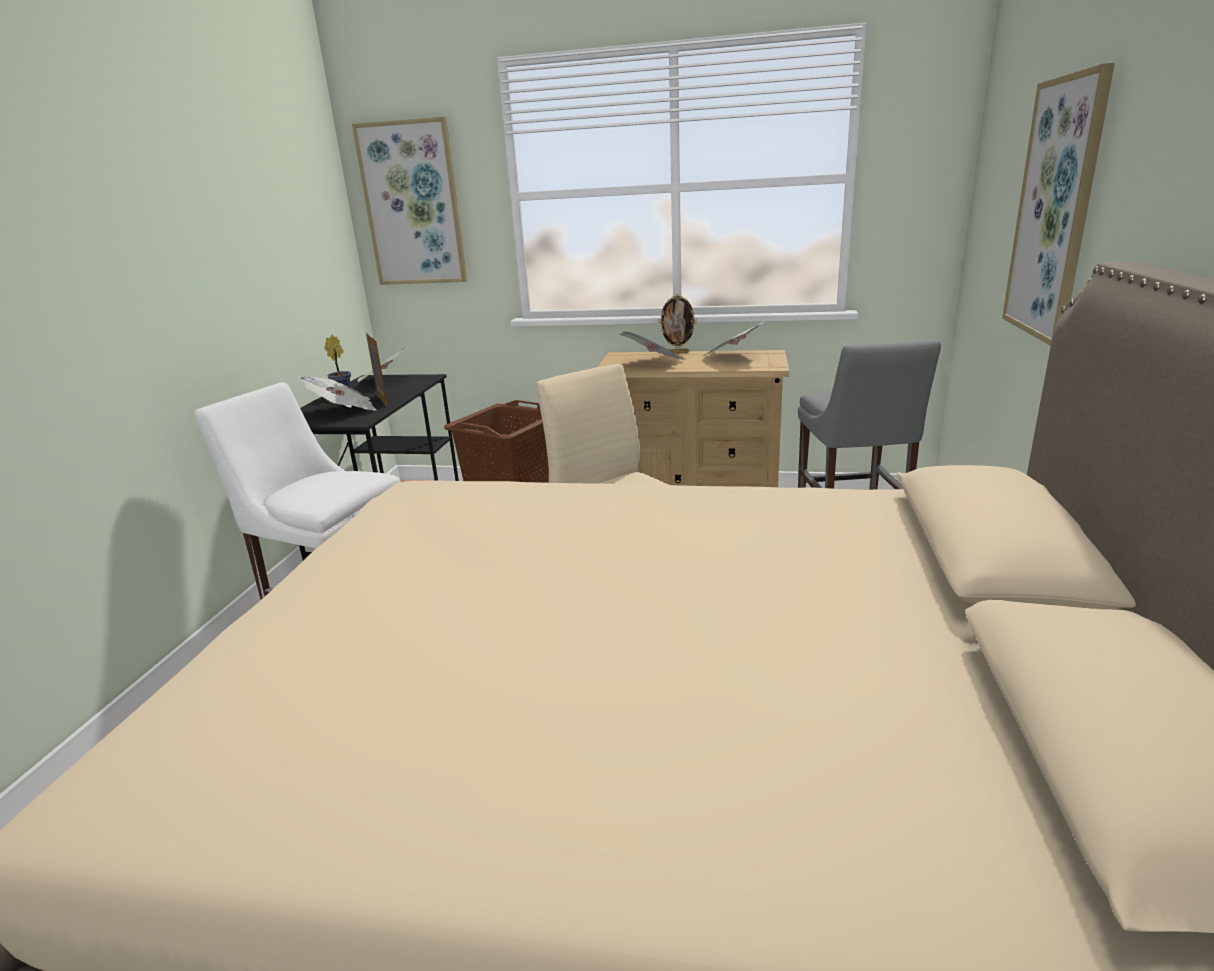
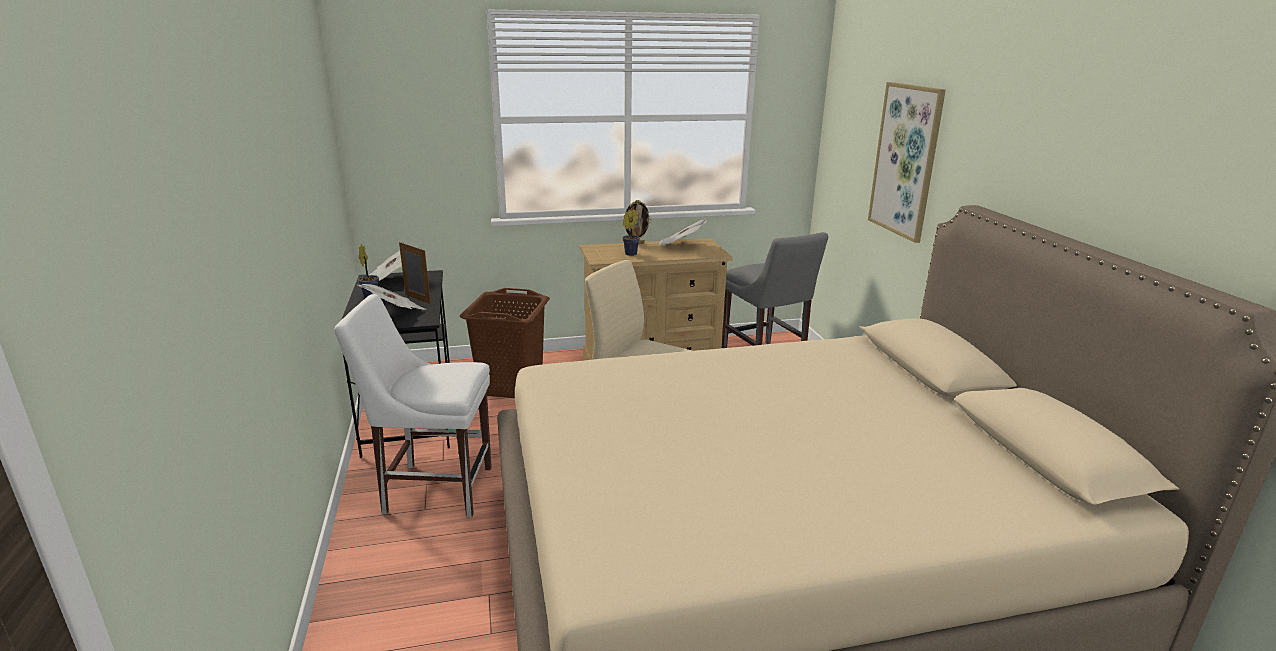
camera: 25 degrees left, 0 degrees up
picture [352,117,467,285] -> none
newspaper [620,332,684,359] -> potted plant [622,209,640,256]

